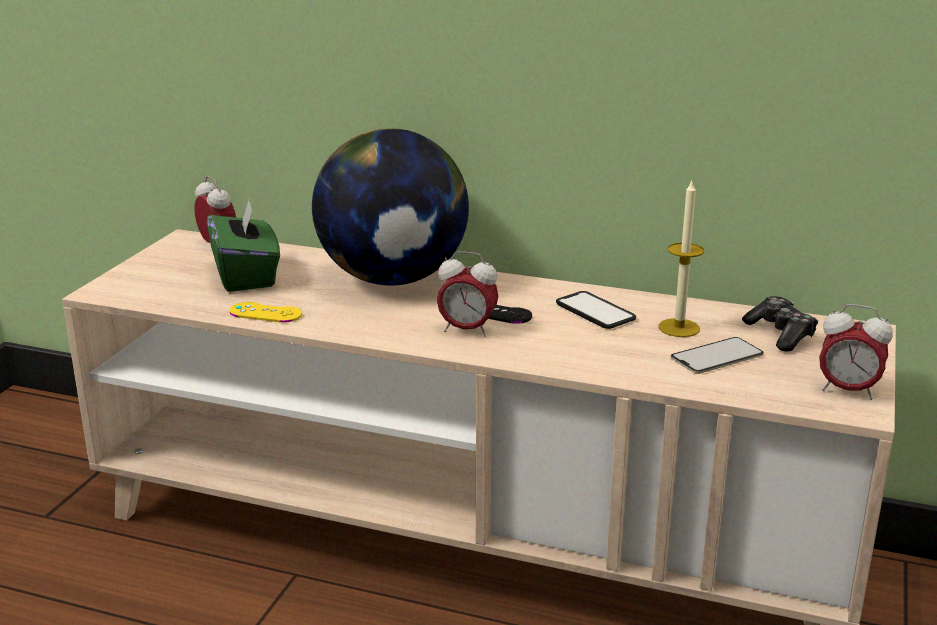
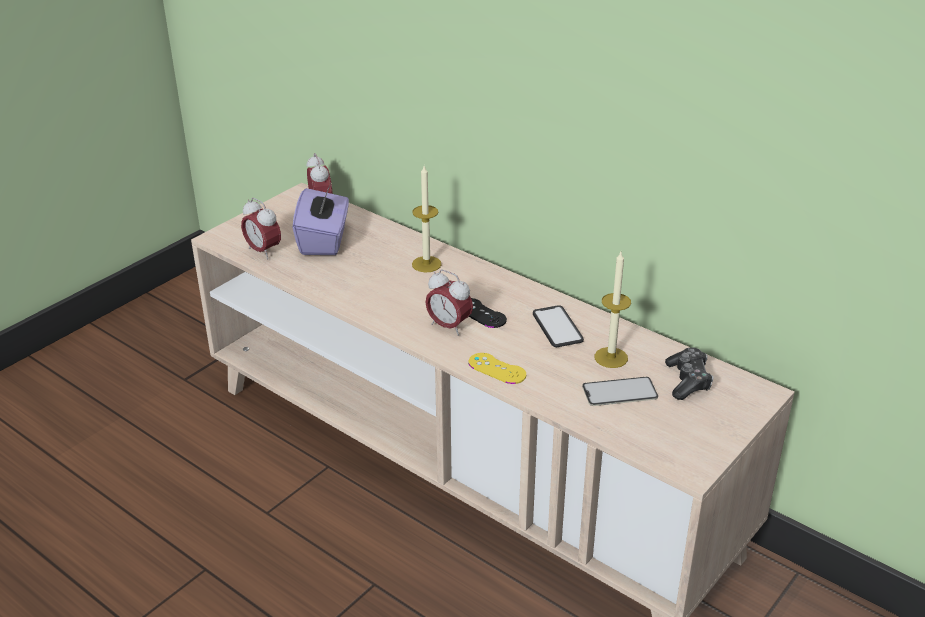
camera: 20 degrees right, 10 degrees up
green tissue box [207,197,280,292] -> purple tissue box [293,185,349,255]
yellow game controller [229,302,302,323] -> yellow game controller moved to [468,353,526,384]
globe [312,128,469,286] -> candle [412,166,442,273]
alarm clock [819,304,893,400] -> alarm clock moved to [241,198,281,259]

